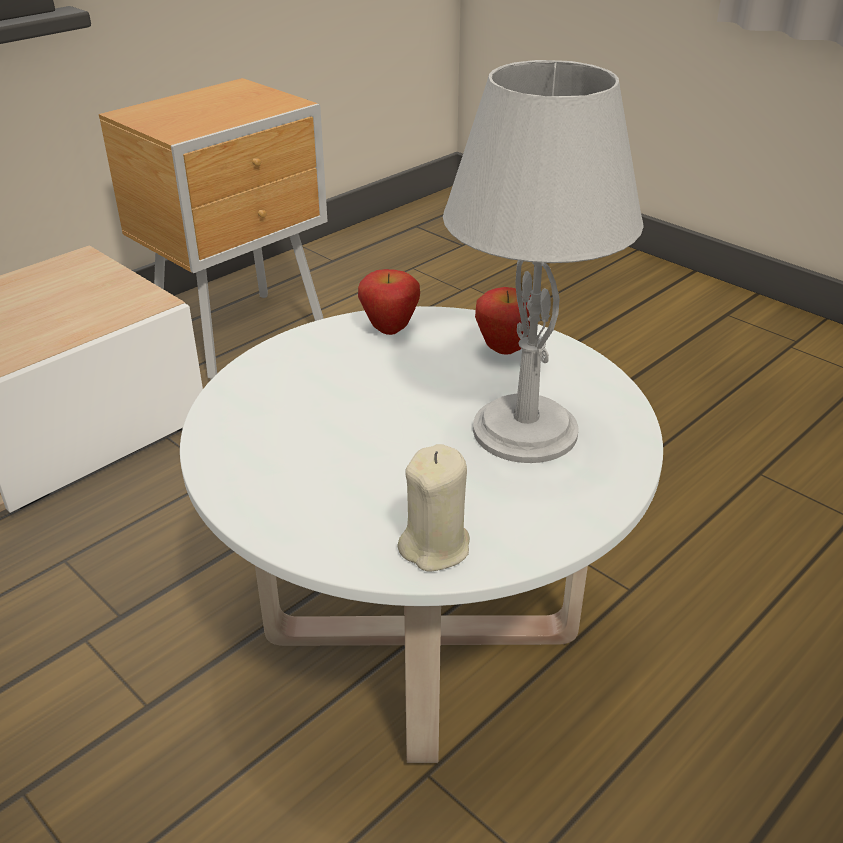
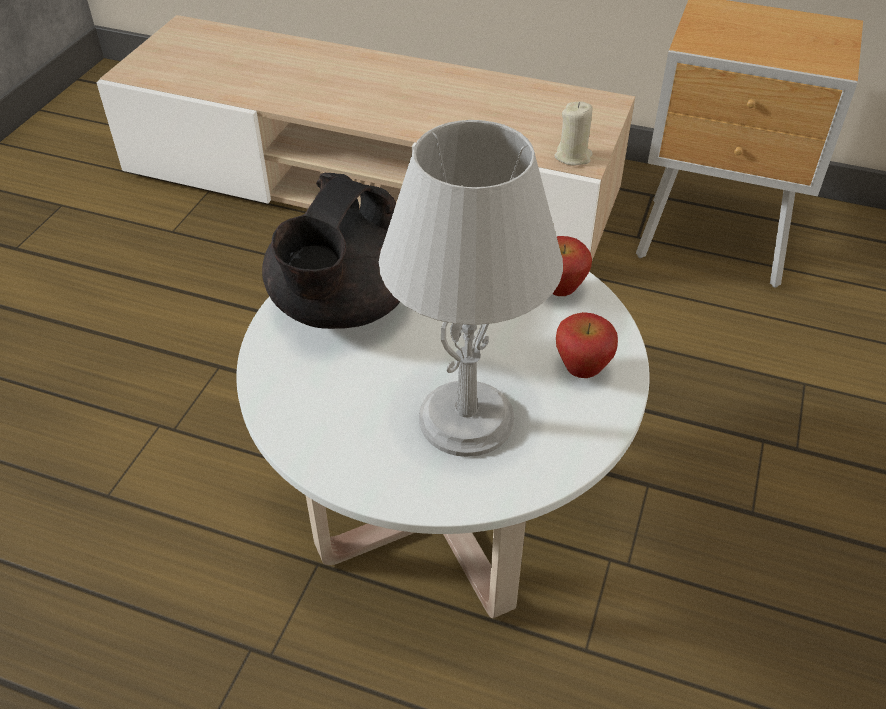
camera: 65 degrees right, 10 degrees up
beige candle [397,444,470,571] -> beige candle moved to [554,101,593,166]
none -> black teapot [262,173,400,329]

